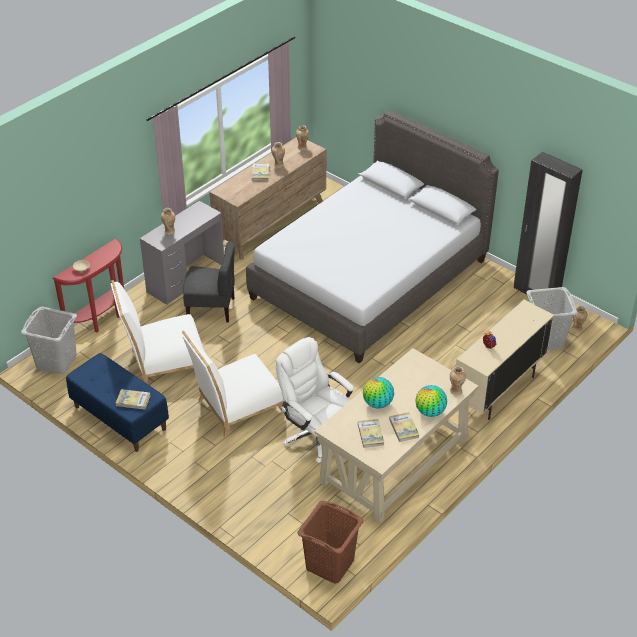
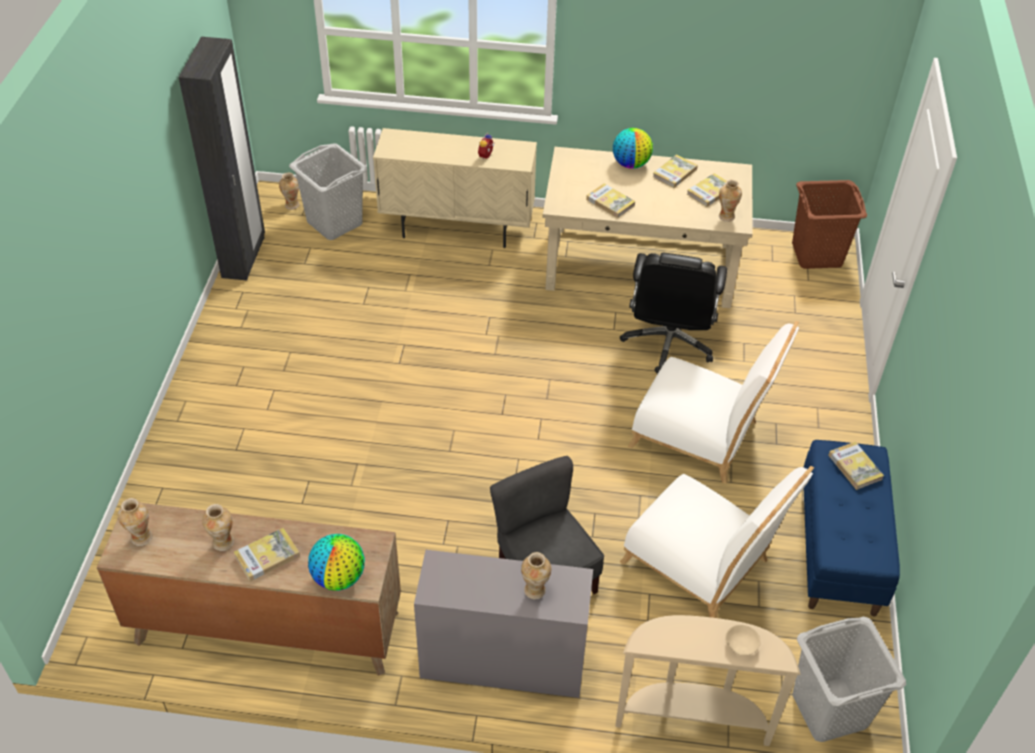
camera: 125 degrees left, 5 degrees up
red console table [53,239,124,333] -> beige console table [615,615,801,746]
grey bed [246,110,499,363] -> none
white office chair [276,337,354,463] -> black office chair [620,253,727,374]
globe [363,377,394,409] -> globe moved to [308,534,365,591]
vase [450,366,466,395] -> vase moved to [719,180,742,222]
none -> book [586,183,636,218]

